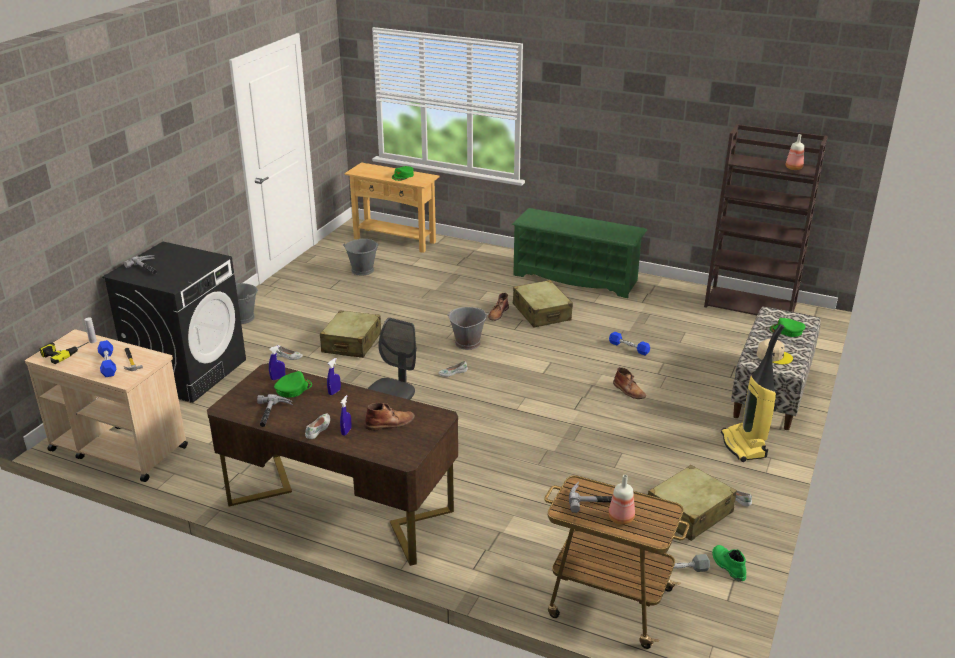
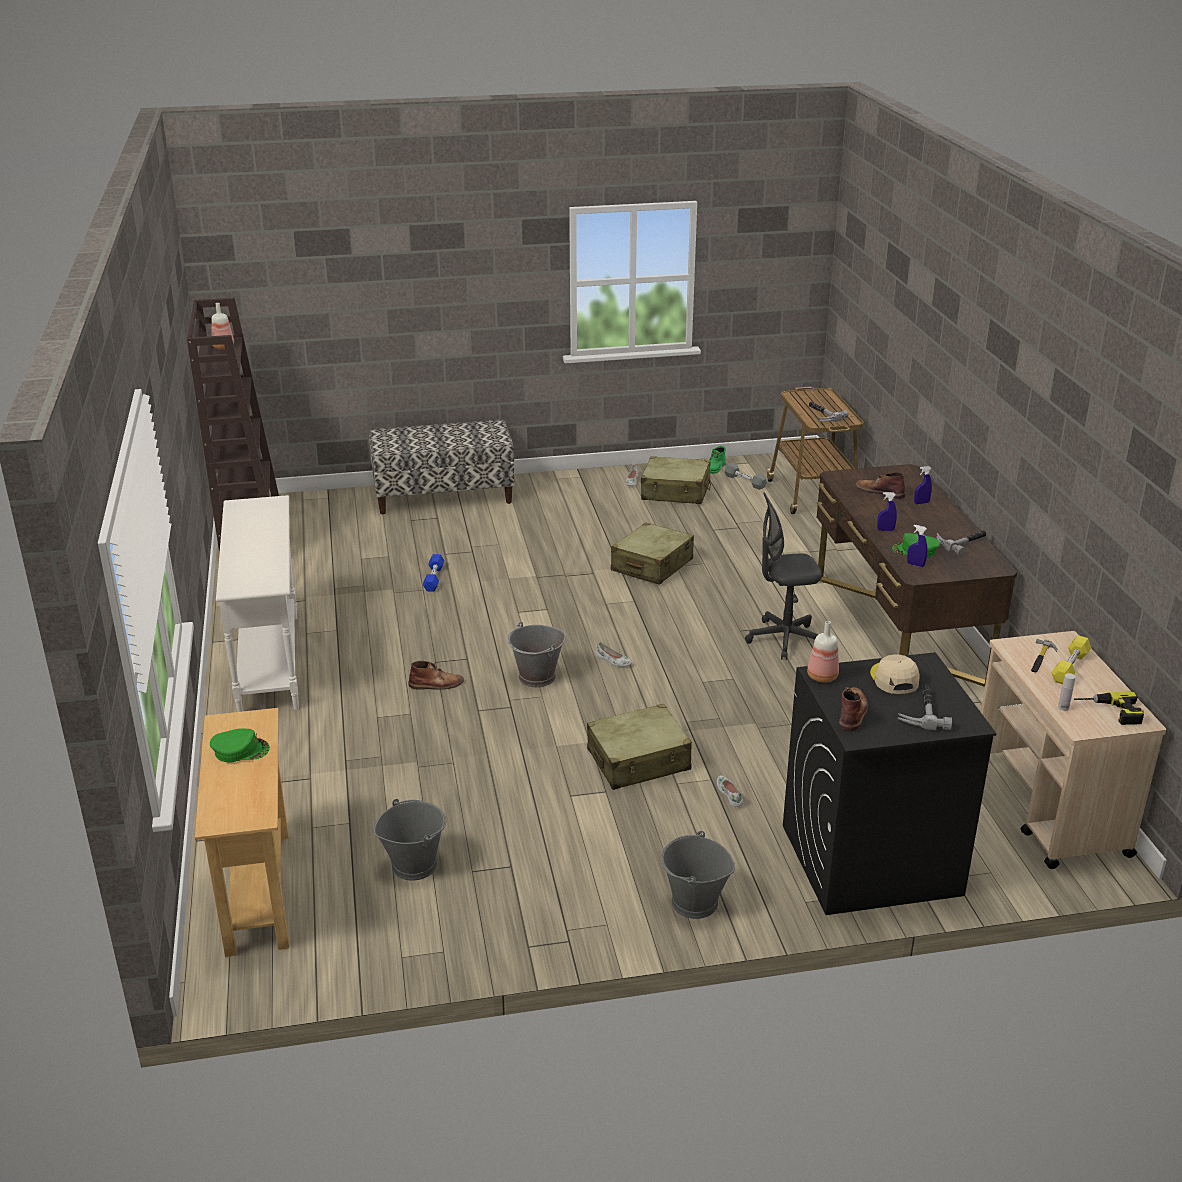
camera: 125 degrees left, 0 degrees up
blue dumbbell [98,340,116,377] -> yellow dumbbell [1051,635,1091,684]
white shoe [305,414,330,439] -> none
green shoe rack [512,208,647,298] -> white console table [216,495,299,712]
beige suitcase [513,280,573,328] -> beige suitcase moved to [611,523,694,585]
bottle [608,475,635,525] -> bottle moved to [807,621,839,683]
brown boot [613,367,646,399] -> brown boot moved to [839,687,868,732]
vacuum cleaner [721,324,784,462] -> none
beige cap [757,339,793,365] -> beige cap moved to [870,654,920,694]
green cap [770,318,806,337] -> none

